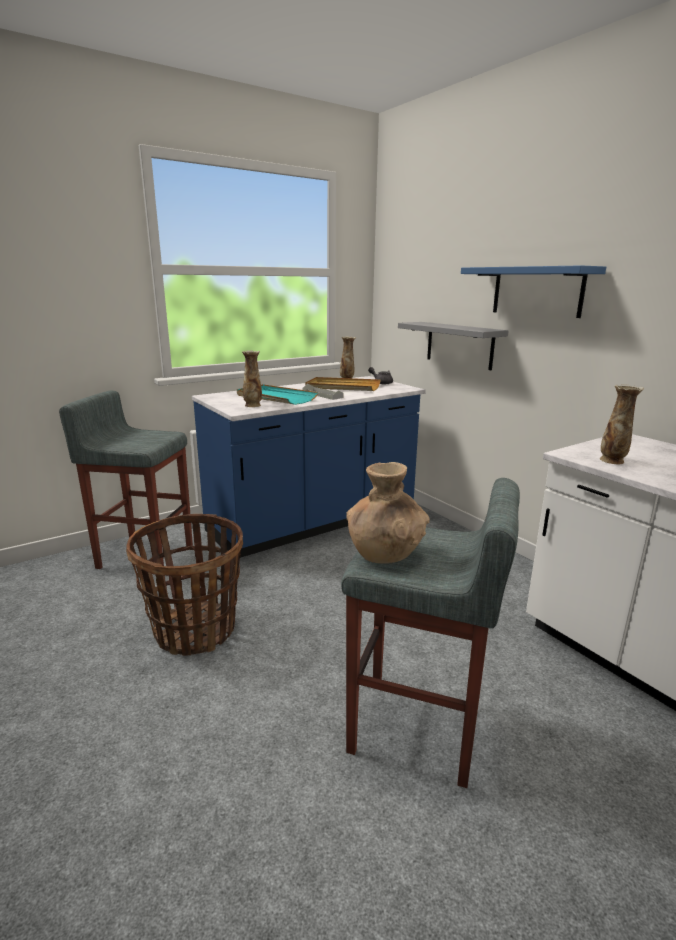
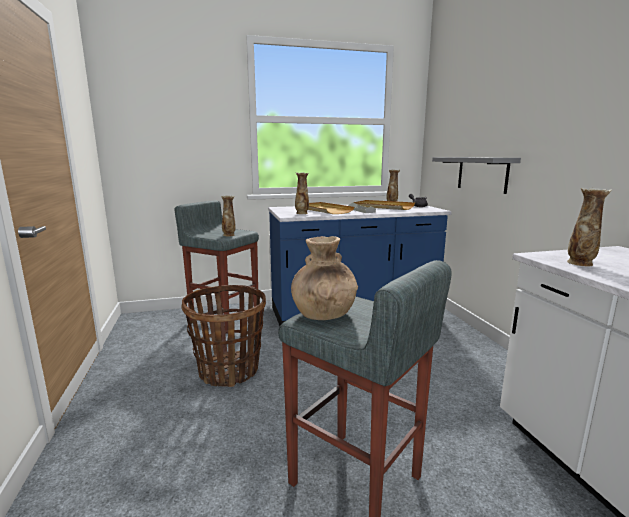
camera: 20 degrees right, 5 degrees down
turquoise tray [237,384,318,405] -> beige tray [308,202,354,214]
blue shelf [461,265,606,318] -> none
none -> vase [221,195,236,236]

